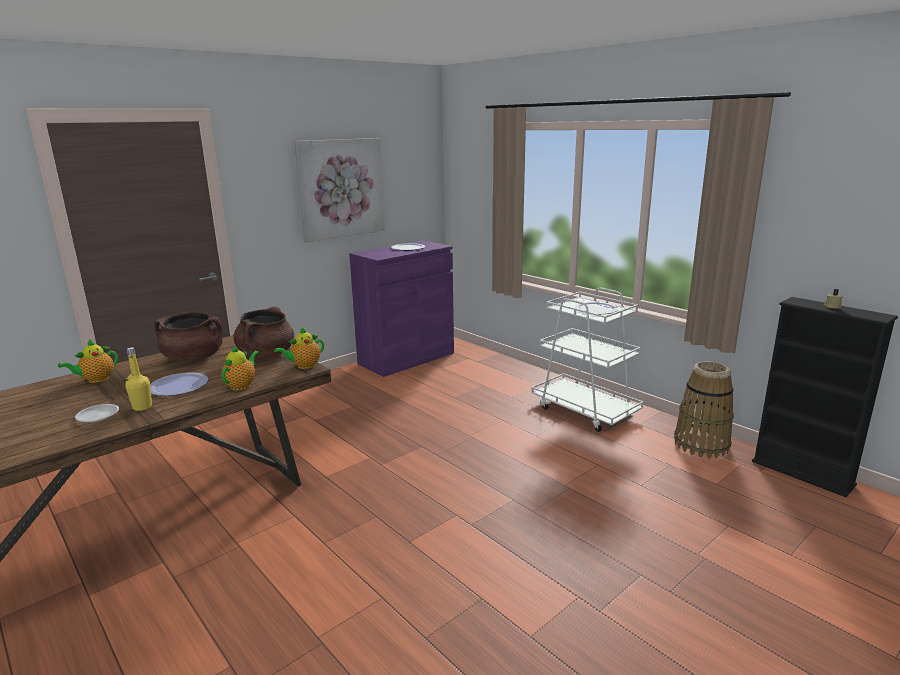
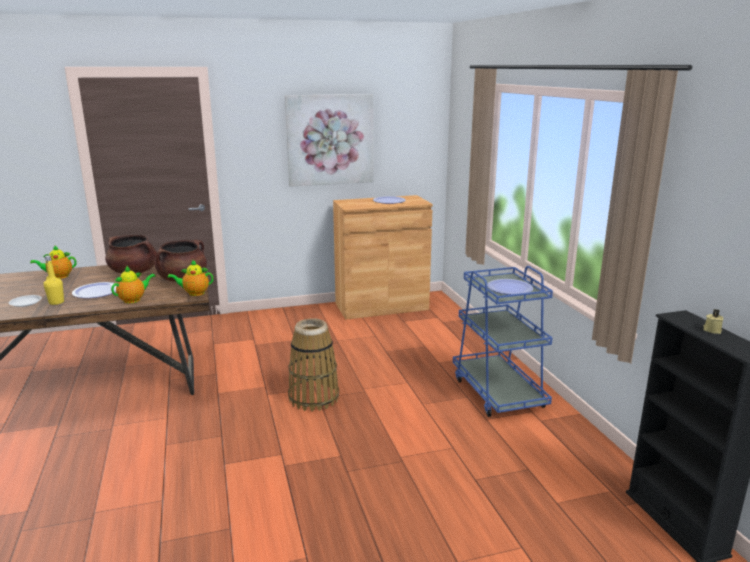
camera: 25 degrees right, 0 degrees up
purple cabinet [349,240,454,377] -> brown cabinet [333,195,433,320]
white cart [531,287,644,432] -> blue cart [453,266,553,417]
basket [674,361,734,458] -> basket moved to [288,318,339,411]

